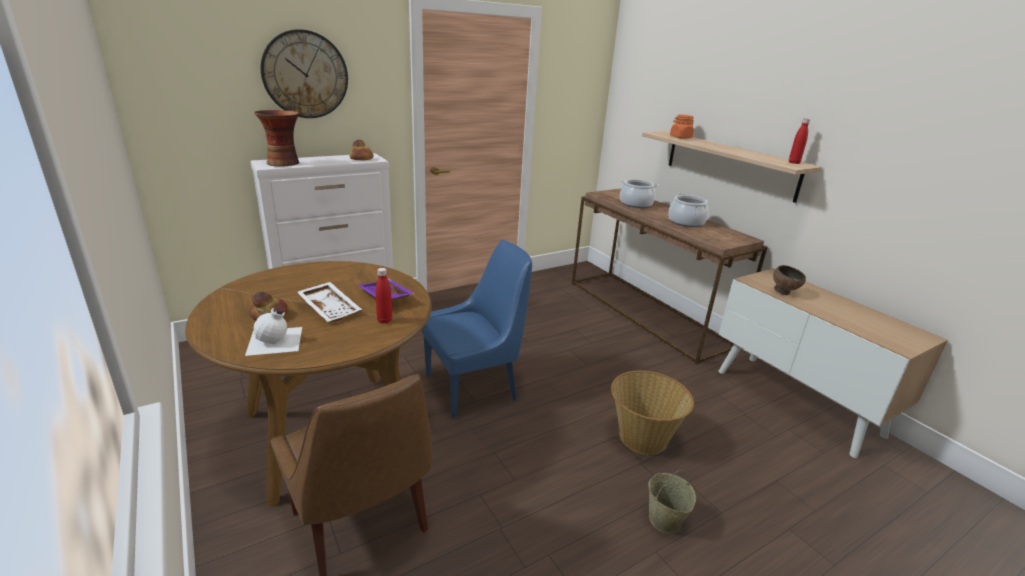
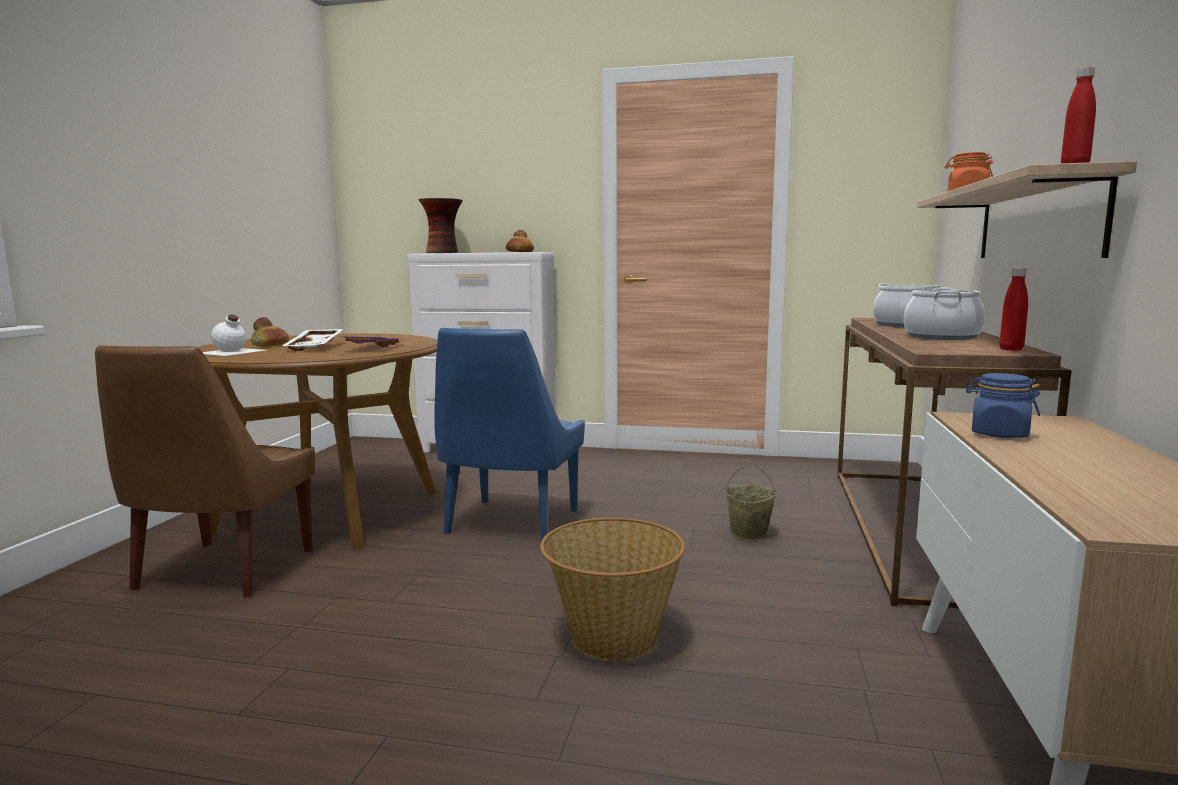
camera: 45 degrees right, 15 degrees down
wall clock [261,29,348,118] -> none
red bottle [376,268,392,324] -> red bottle moved to [999,268,1028,351]
blue chair [421,240,532,418] -> blue chair turned 90 degrees clockwise [434,328,585,544]
beige bucket [648,470,696,534] -> beige bucket moved to [725,463,776,540]
brown bowl [773,265,806,295] -> blue jar [966,373,1040,438]

